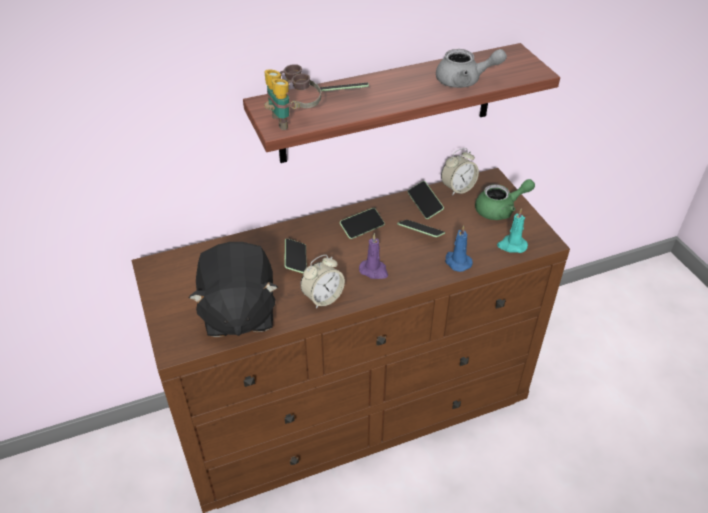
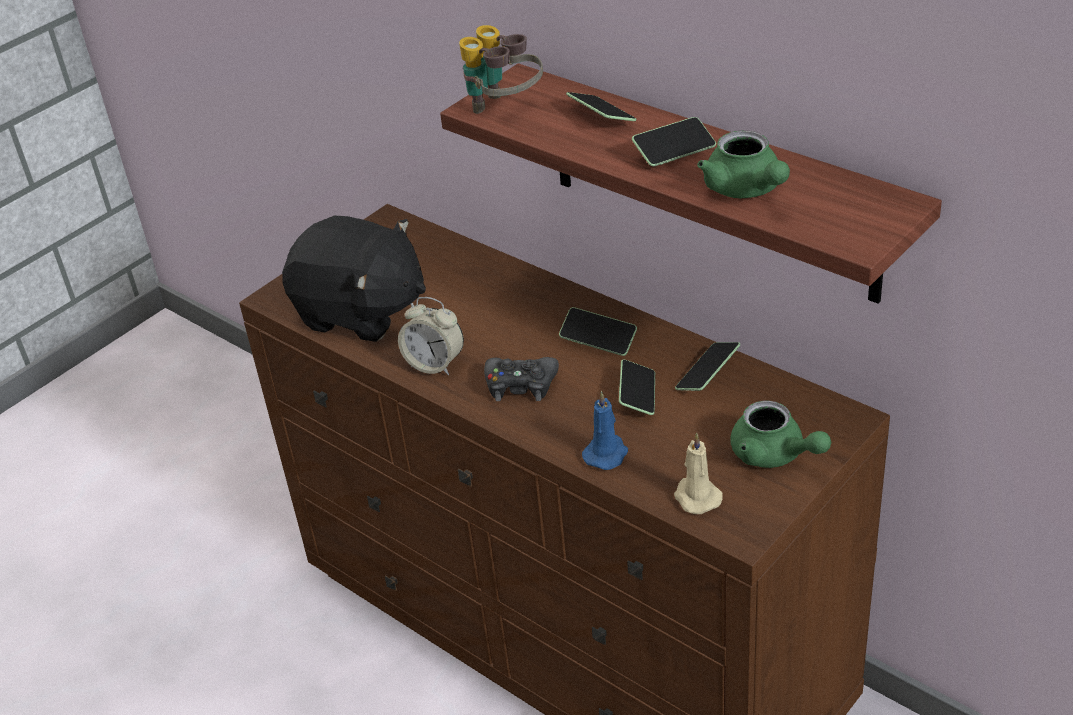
camera: 65 degrees right, 5 degrees down
black plush toy [189,242,278,337] -> black plush toy turned 120 degrees counterclockwise [282,215,426,342]
phone [284,238,307,273] -> phone moved to [632,117,716,166]
purple candle [359,233,388,279] -> black game controller [484,357,559,401]
grey teapot [436,49,507,88] -> green teapot [697,131,790,198]
alarm clock [441,148,479,196] -> none
turquoise candle [497,209,528,253] -> beige candle [674,433,722,514]

